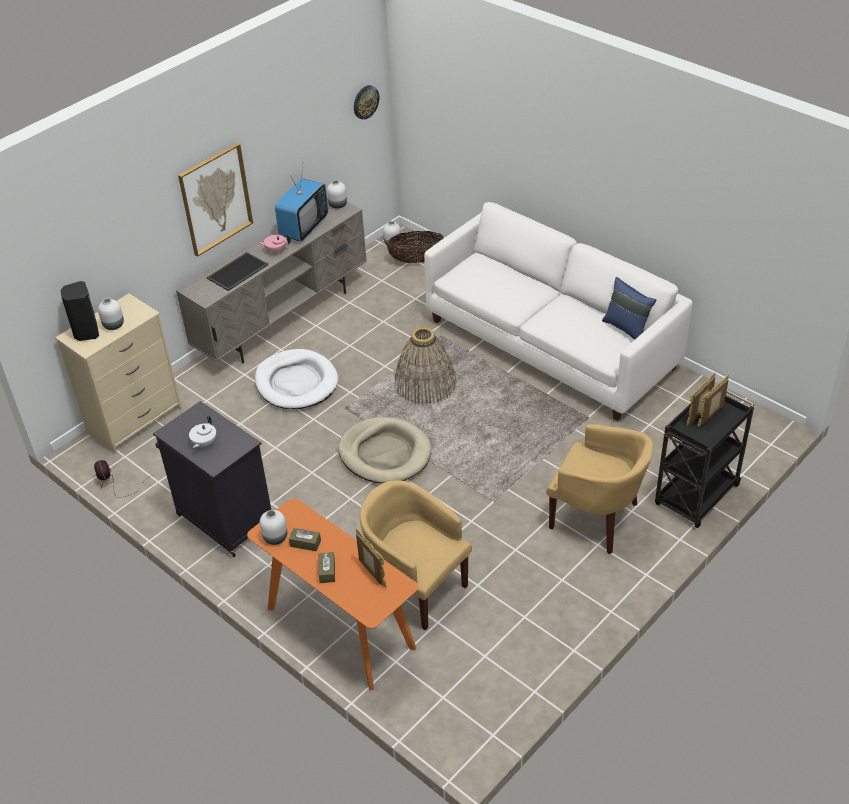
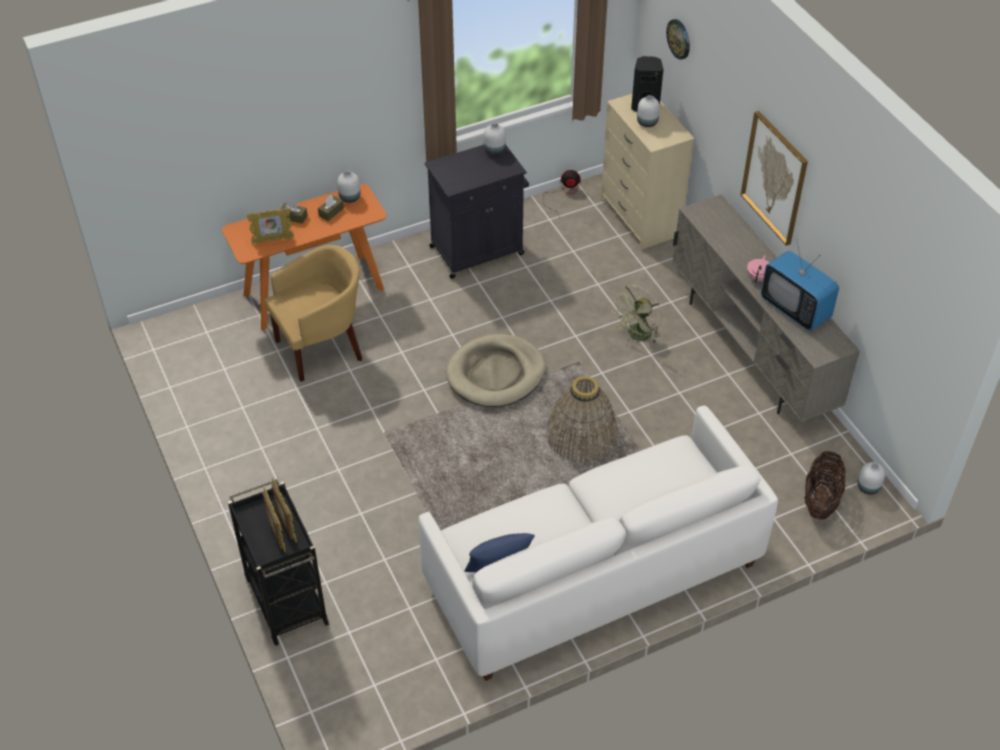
camera: 110 degrees right, 5 degrees up
white teapot [189,416,216,448] -> none
tray [207,252,268,291] -> none
white dog bed [255,349,338,409] -> green fan [611,285,662,343]
white vase [327,180,347,209] -> white vase moved to [484,123,506,155]
wall clock [354,85,379,120] -> wall clock moved to [666,19,690,60]
yellow armchair [546,424,654,554] -> none

